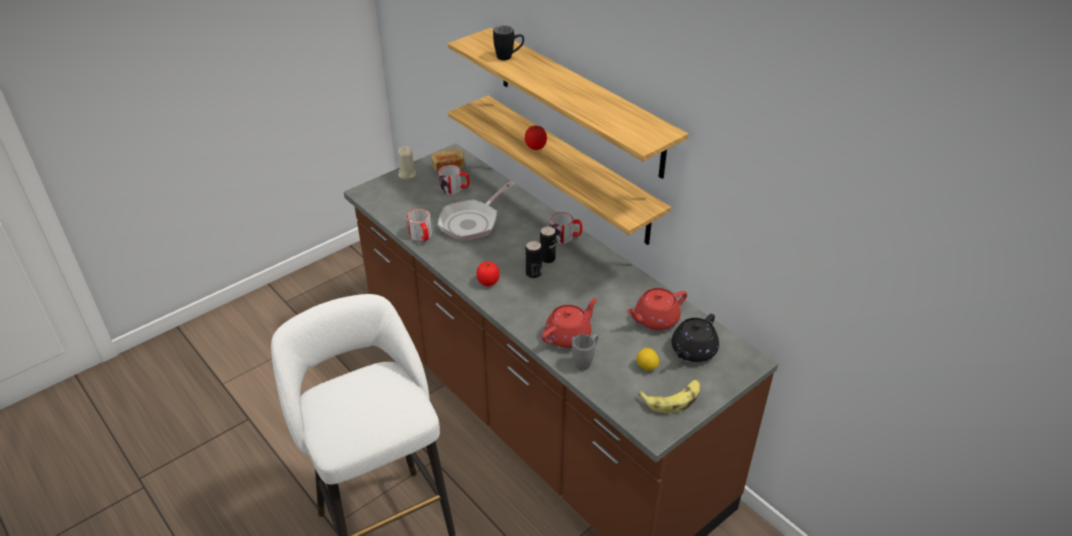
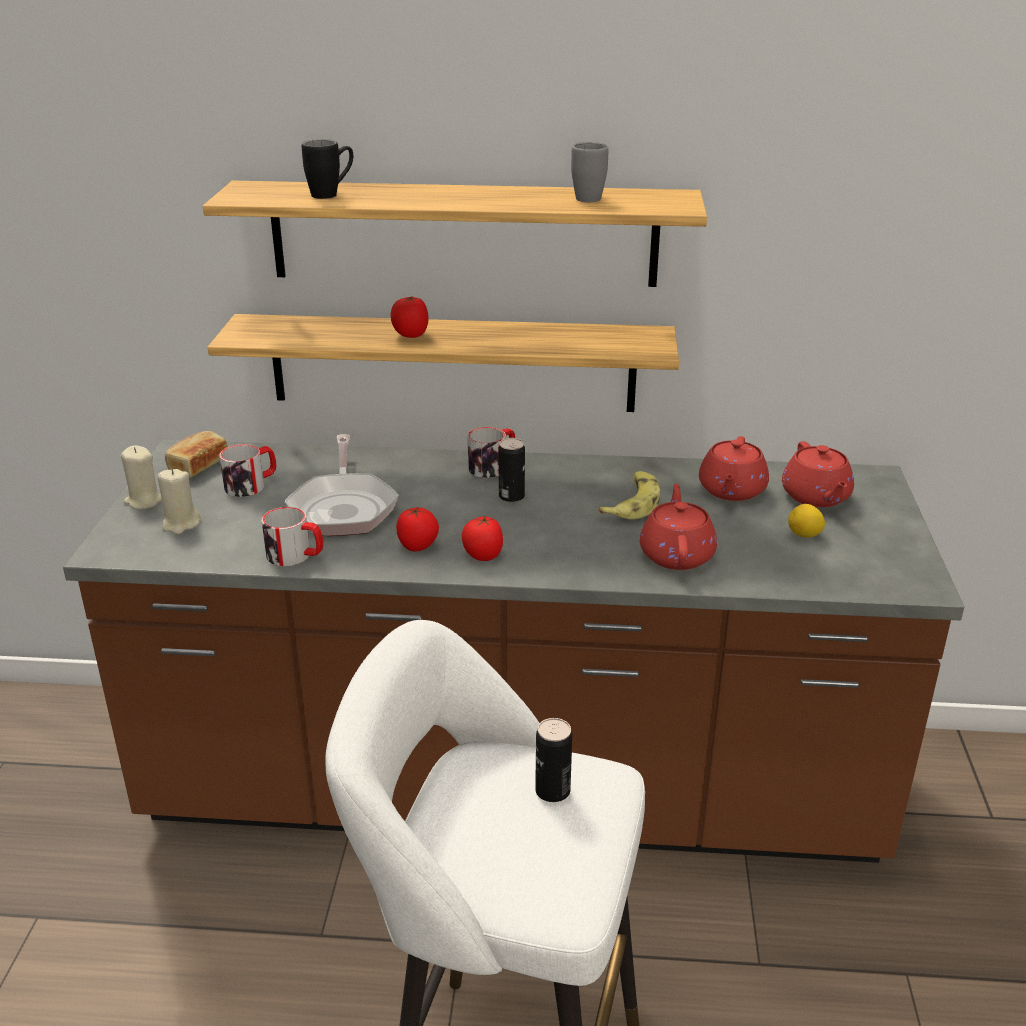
camera: 45 degrees left, 10 degrees down
can [526,241,542,278] -> can moved to [535,718,572,802]
grey mug [572,334,598,371] -> grey mug moved to [571,142,608,202]
banana [638,380,700,413] -> banana moved to [598,471,660,519]
black teapot [671,314,719,362] -> red teapot [782,441,854,507]
none -> beige candle [157,469,201,534]
none -> tomato [396,507,439,552]

